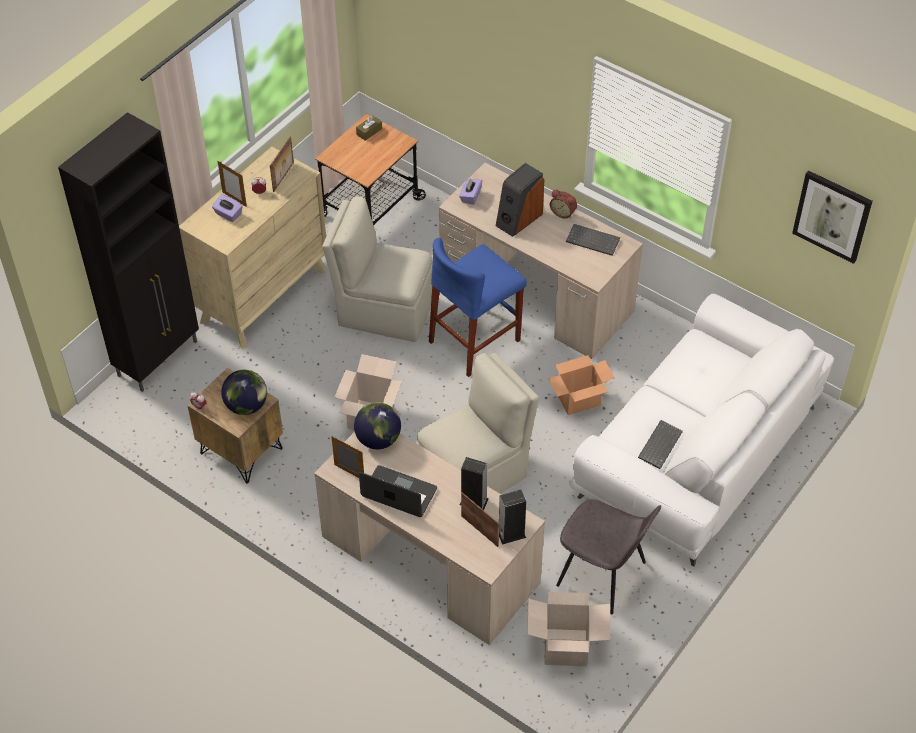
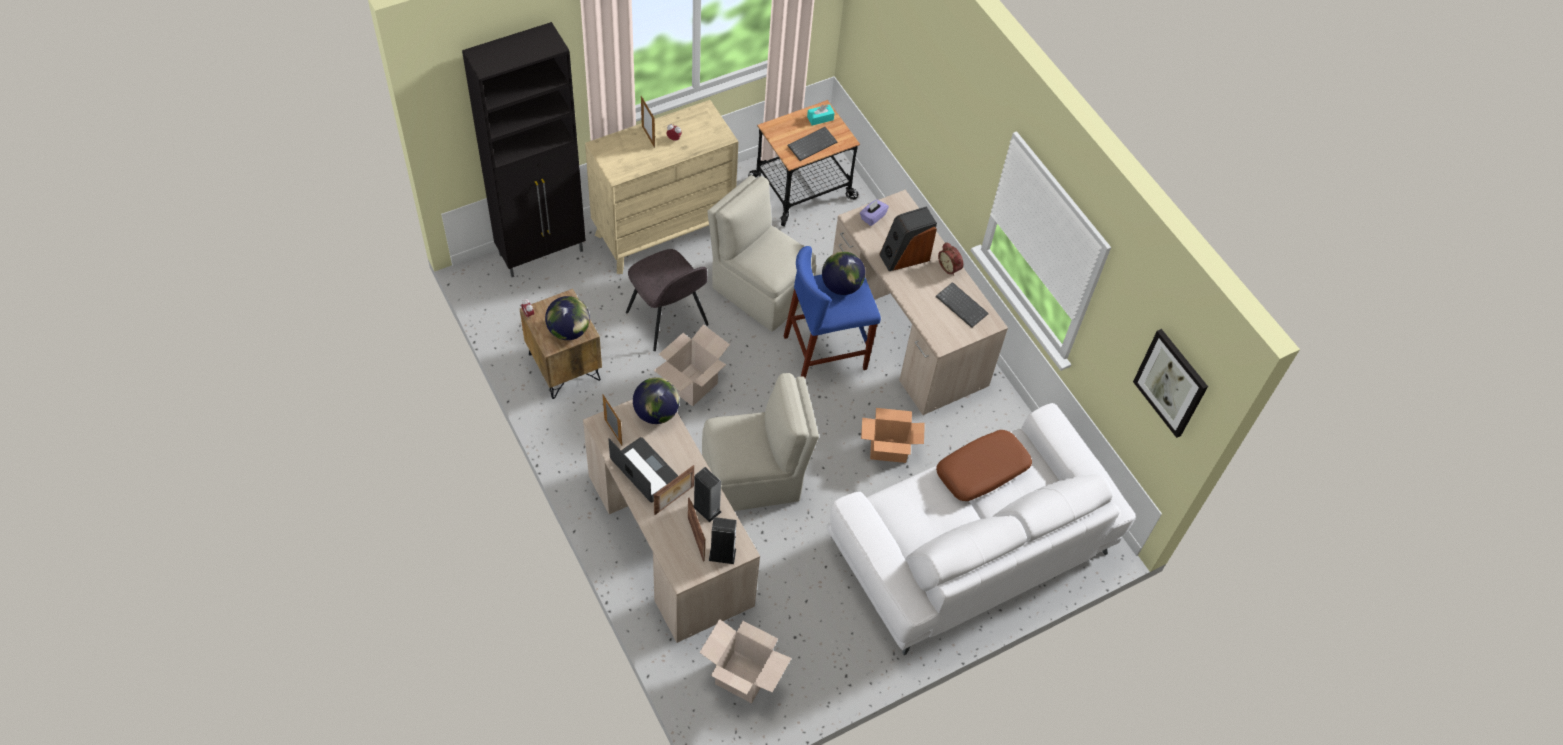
camera: 20 degrees right, 5 degrees up
purple tissue box [212,194,243,222] -> none
picture frame [270,136,294,192] -> picture frame moved to [654,465,694,515]
brown tissue box [356,116,382,141] -> turquoise tissue box [807,104,835,126]
grey chair [556,499,661,615] -> grey chair moved to [626,249,709,351]
keyboard [638,420,683,469] -> keyboard moved to [788,127,837,161]
none -> globe [822,252,865,295]
none -> brown pillow [936,430,1032,501]

